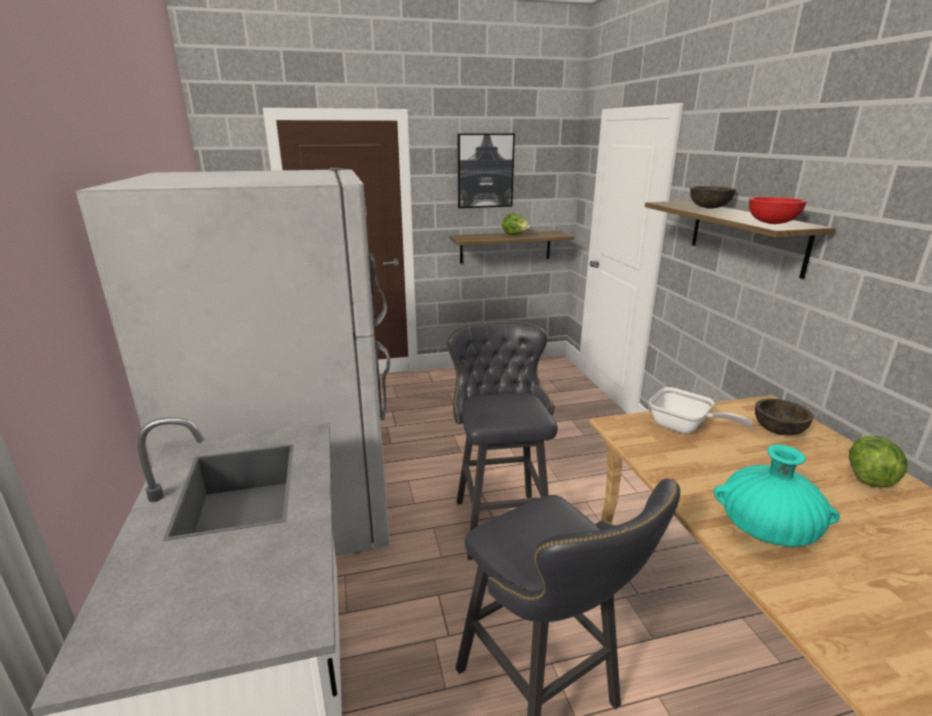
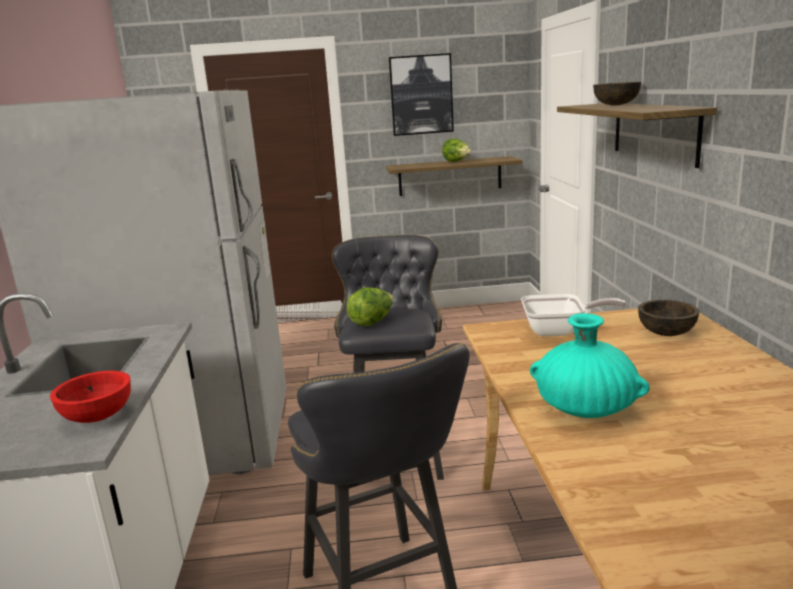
camera: 10 degrees right, 5 degrees down
frying pan [649,387,753,434] -> frying pan turned 45 degrees counterclockwise [521,294,626,336]
red bowl [749,197,807,224] -> red bowl moved to [50,371,131,423]
lettuce [849,435,908,488] -> lettuce moved to [346,287,393,326]

